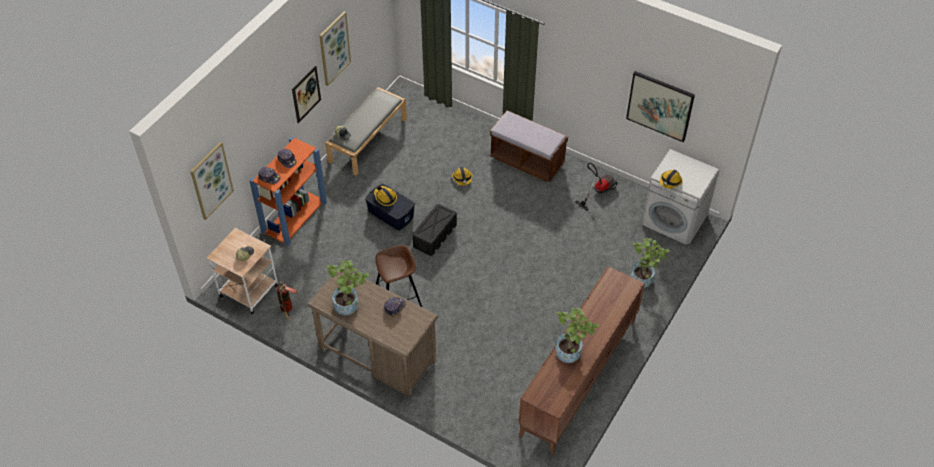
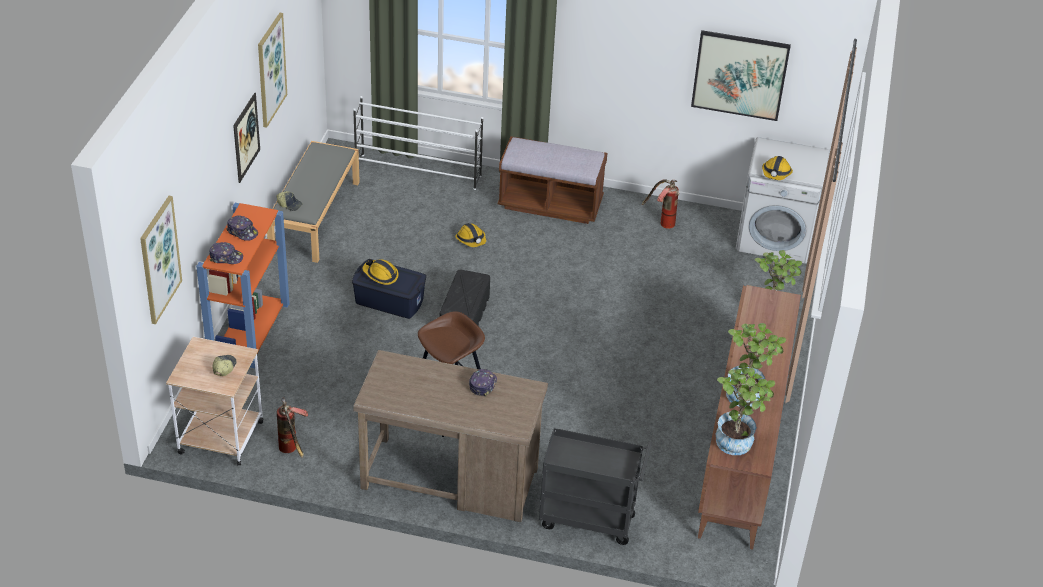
camera: 20 degrees left, 10 degrees down
potted plant [326,260,369,315] -> potted plant moved to [715,368,775,455]
vacuum cleaner [575,163,618,211] -> fire extinguisher [642,179,679,229]
none -> white shoe rack [353,96,483,190]
none -> grey cart [539,428,652,545]

